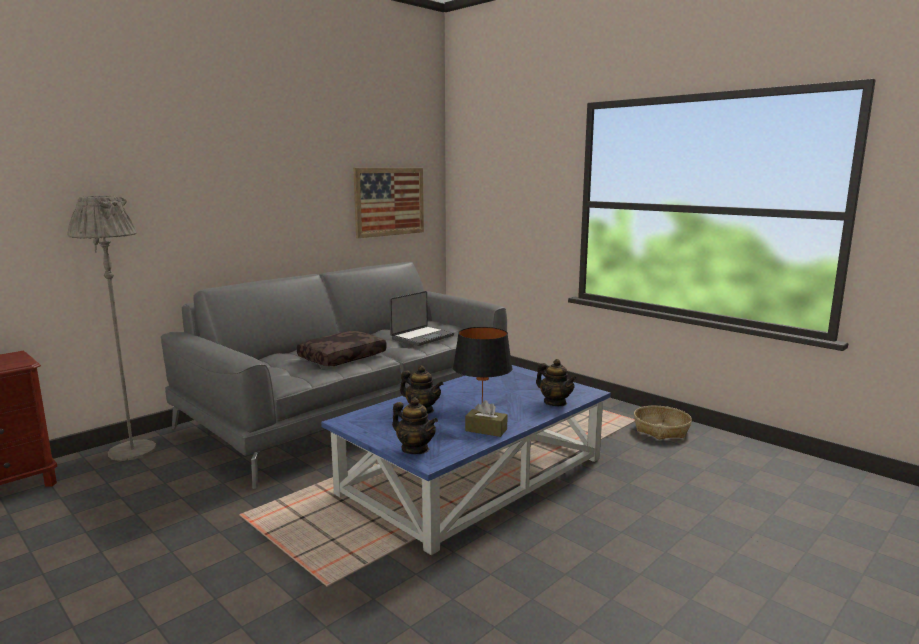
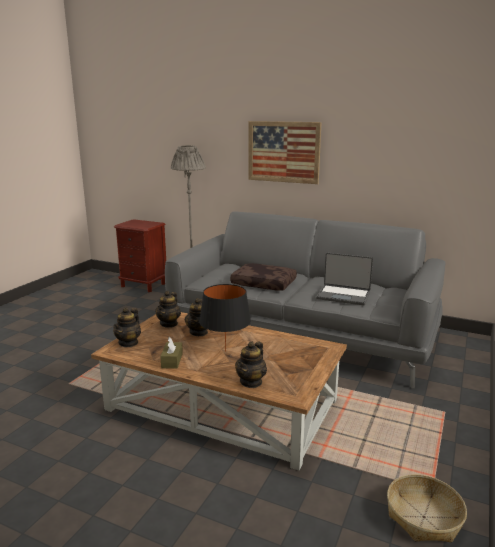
camera: 70 degrees right, 5 degrees up
blue coffee table [321,365,611,555] -> brown coffee table [91,312,347,470]
picture [353,168,424,238] -> picture moved to [248,121,322,184]
none -> teapot [155,291,181,328]

